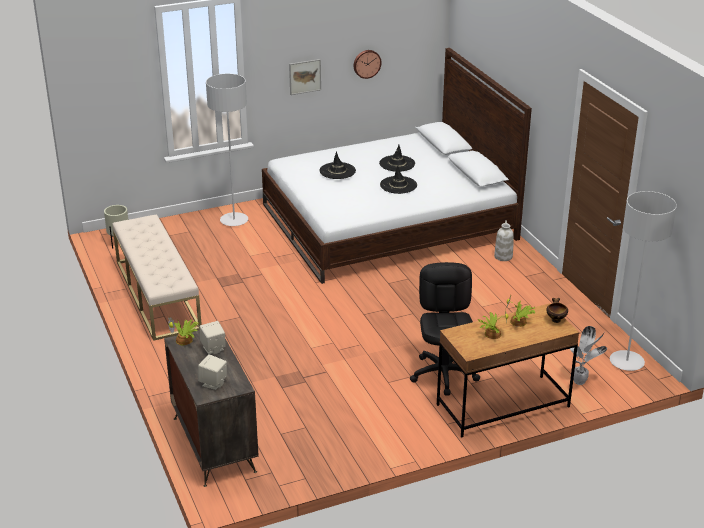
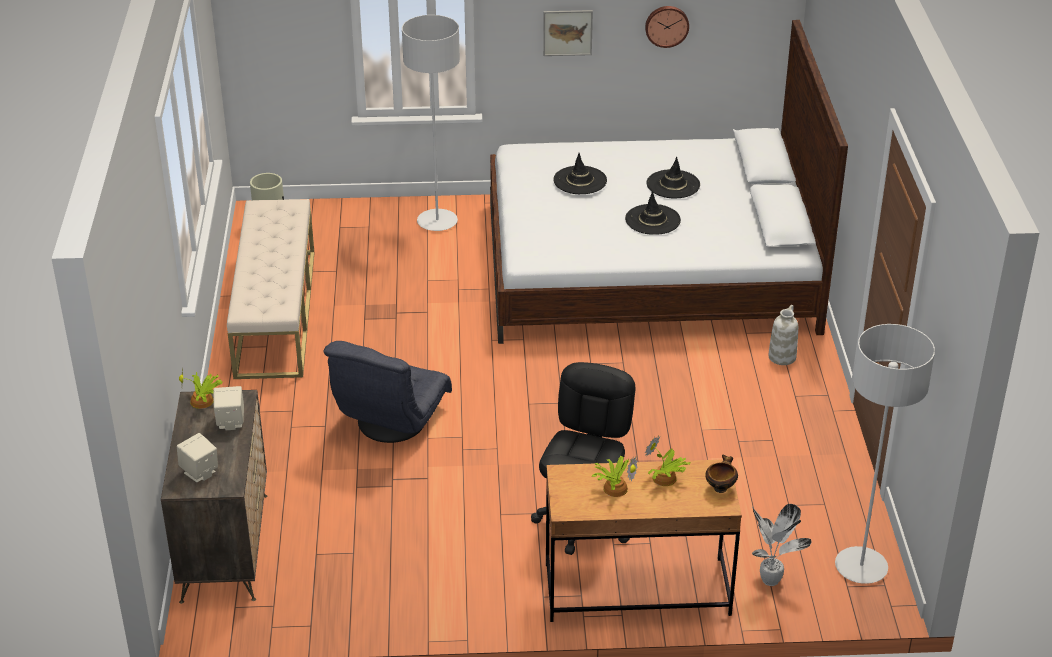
camera: 20 degrees right, 5 degrees up
none -> grey armchair [323,341,452,443]

